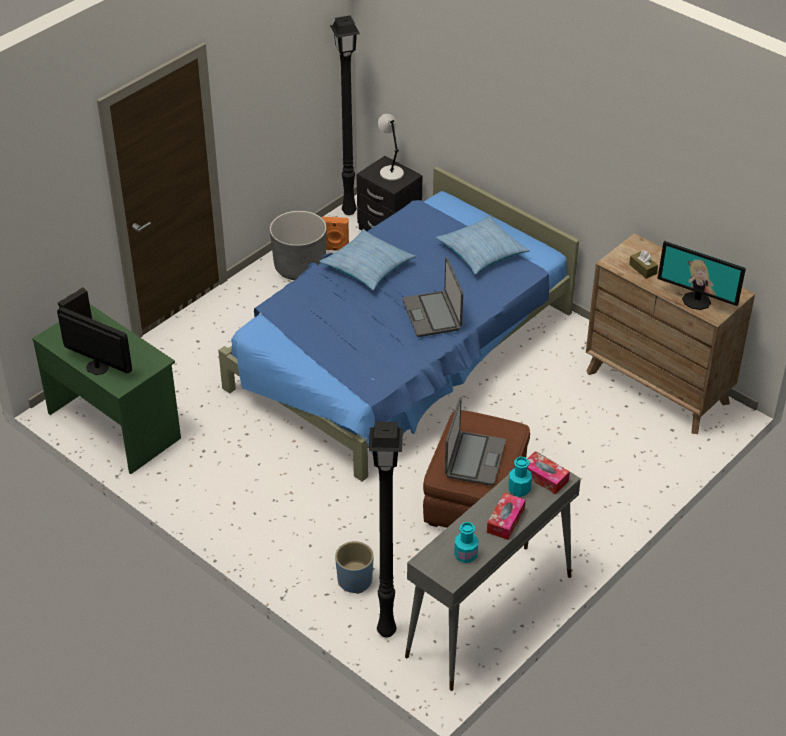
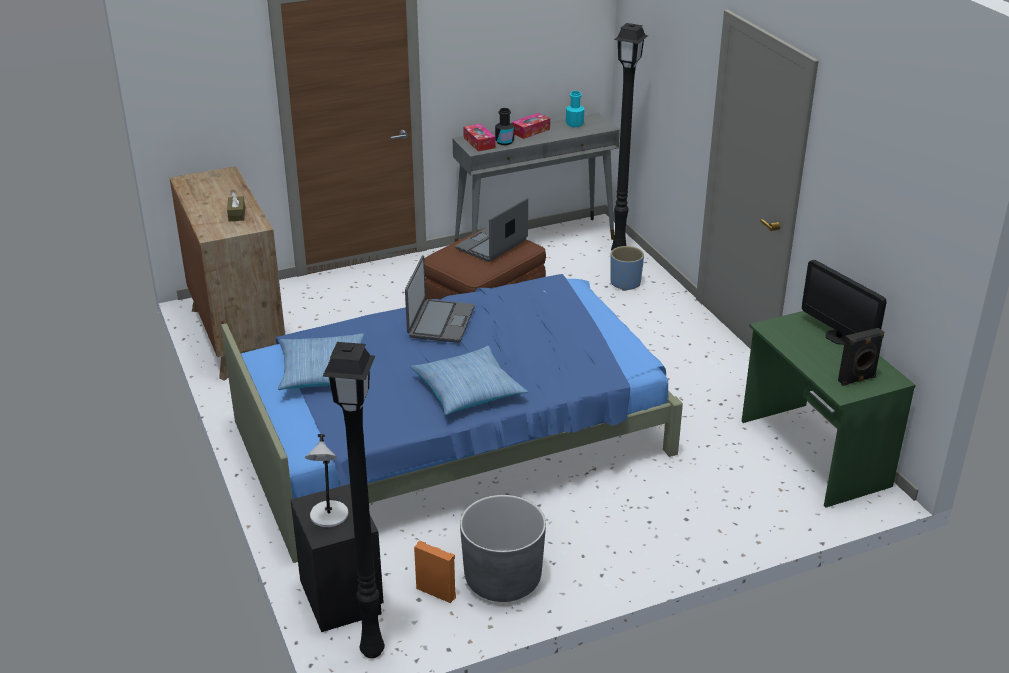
camera: 155 degrees left, 10 degrees down
turquoise bottle [508,456,532,497] -> black bottle [495,108,514,145]
monitor [658,241,746,310] -> none

